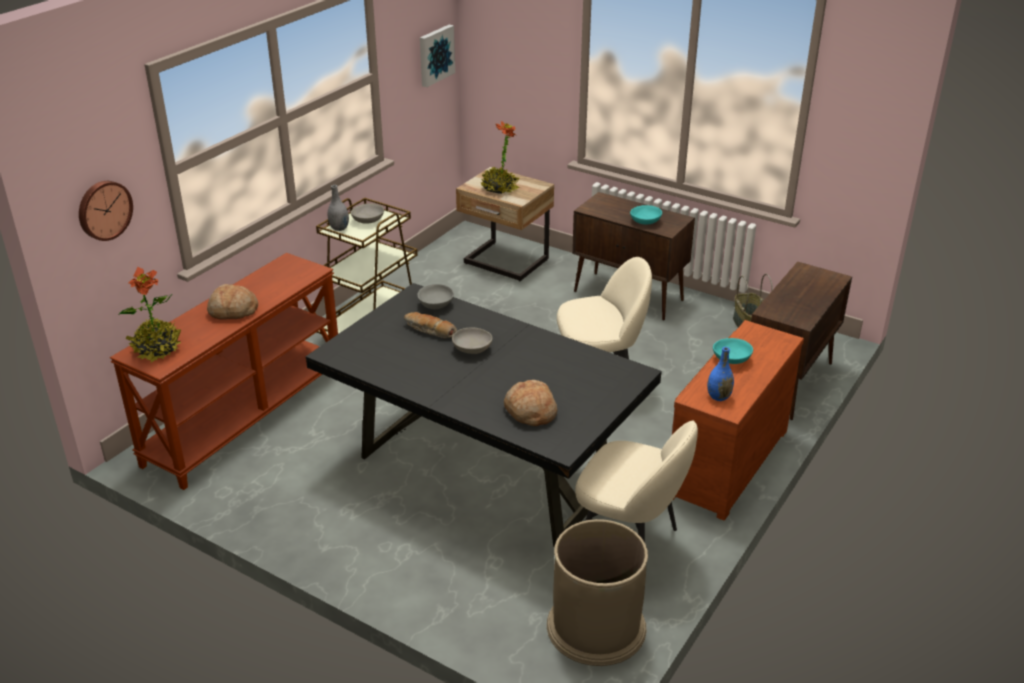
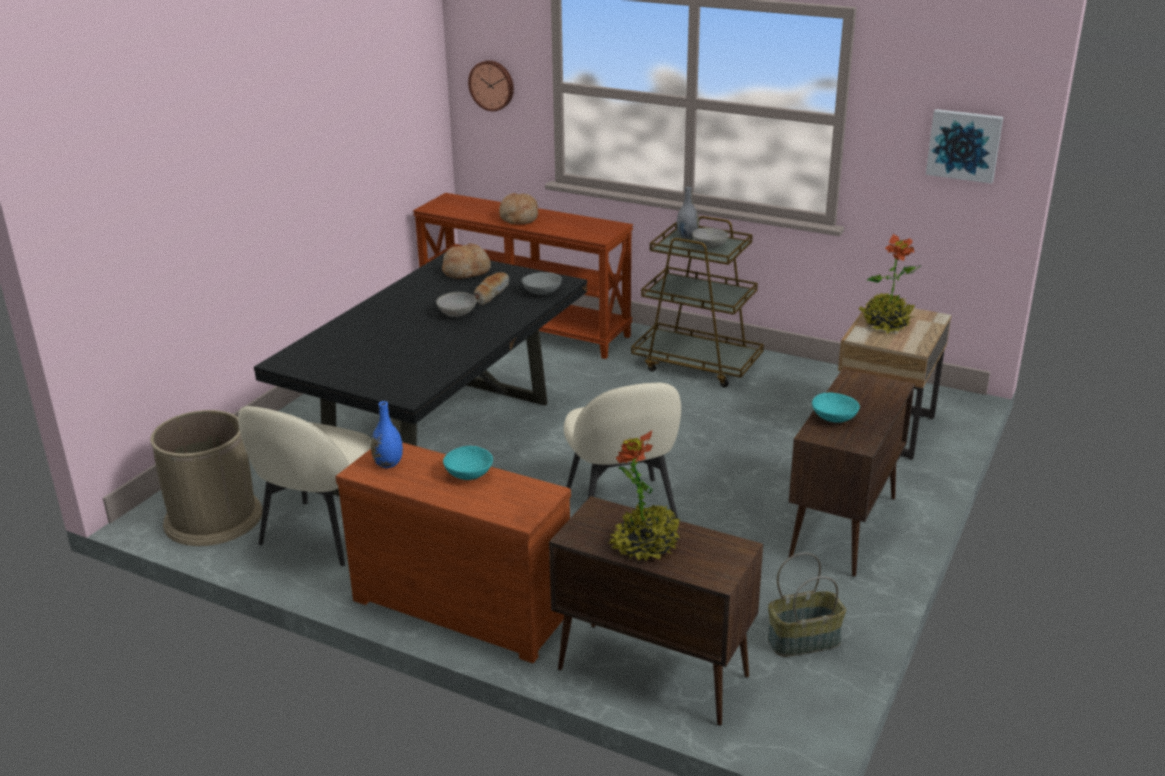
camera: 85 degrees right, 5 degrees down
potted plant [119,266,181,362] -> potted plant moved to [609,431,680,561]
bread [504,380,558,426] -> bread moved to [442,243,491,279]

